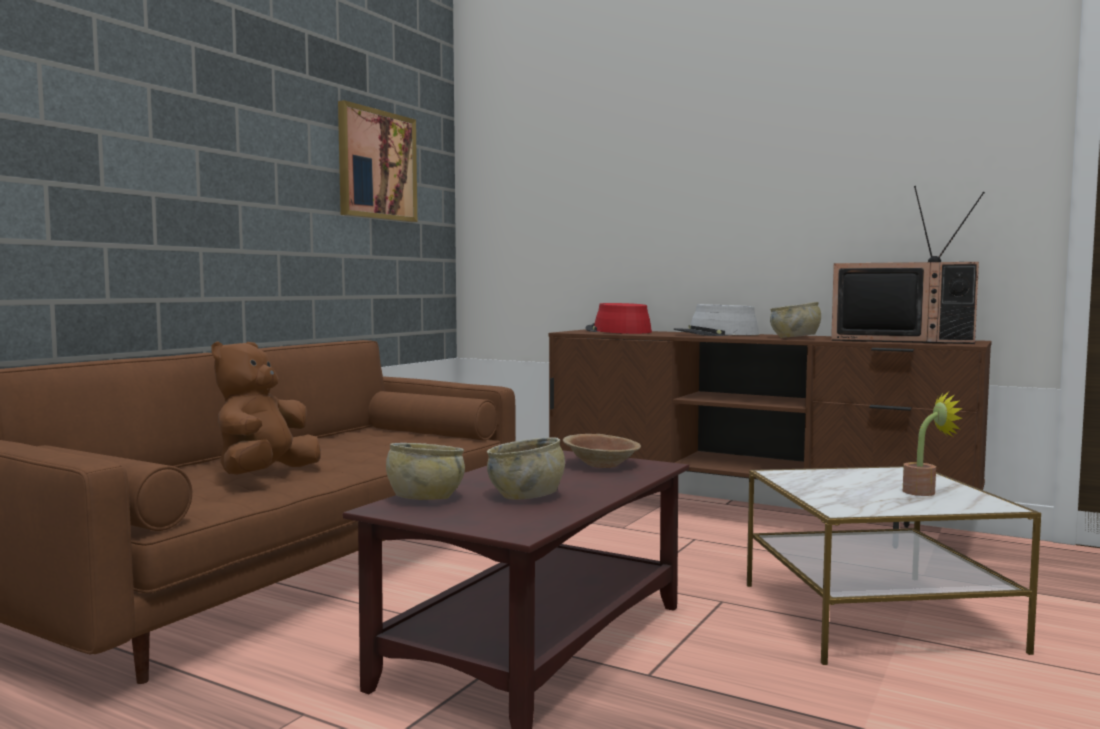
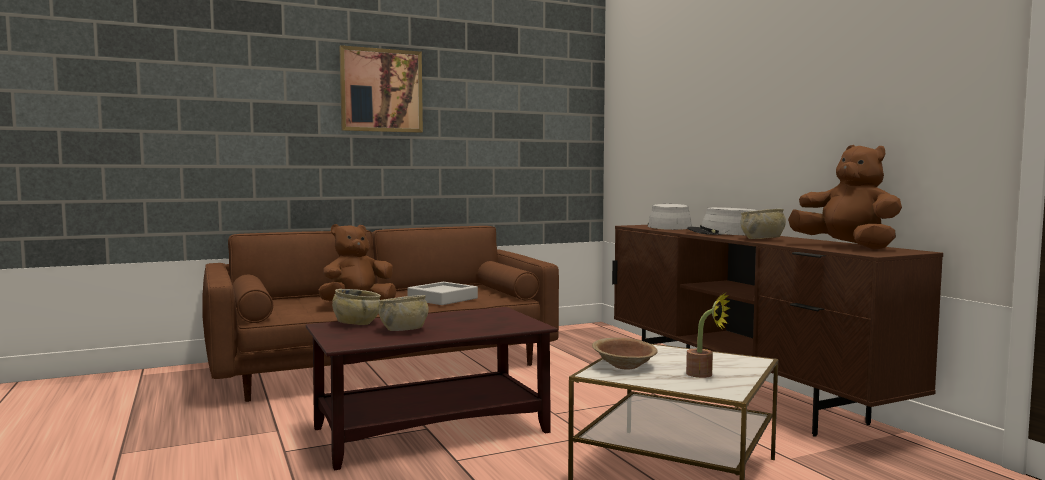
camera: 35 degrees right, 0 degrees up
picture [338,100,417,222] -> picture moved to [340,45,423,133]
brown bowl [563,434,641,468] -> brown bowl moved to [592,338,658,370]
red hat [585,303,652,334] -> grey hat [648,204,692,230]
television [831,186,985,344] -> brown plush toy [788,145,902,250]
none -> grey tray [407,282,478,305]

